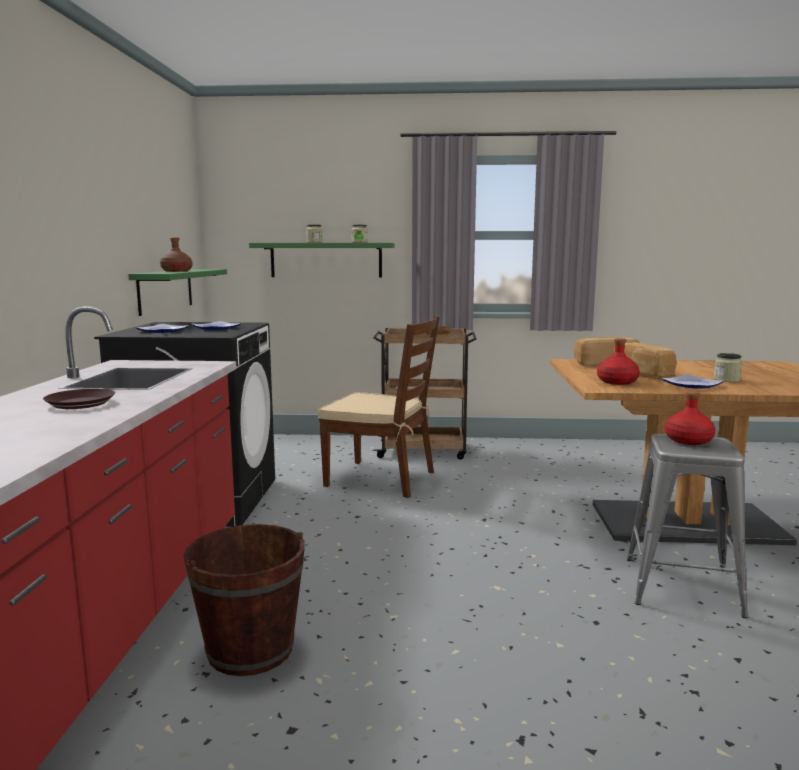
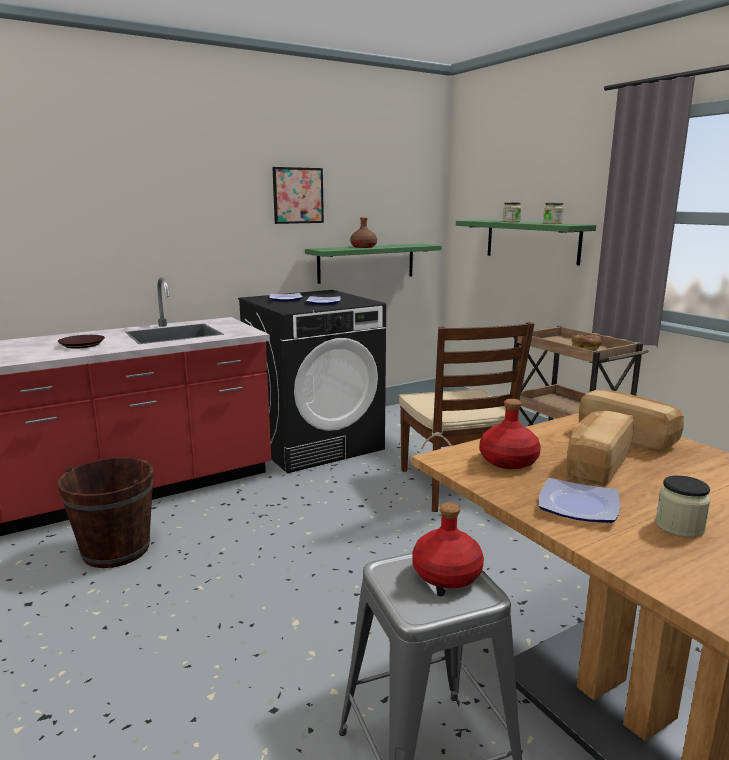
camera: 55 degrees right, 5 degrees up
none -> picture [272,167,324,224]

